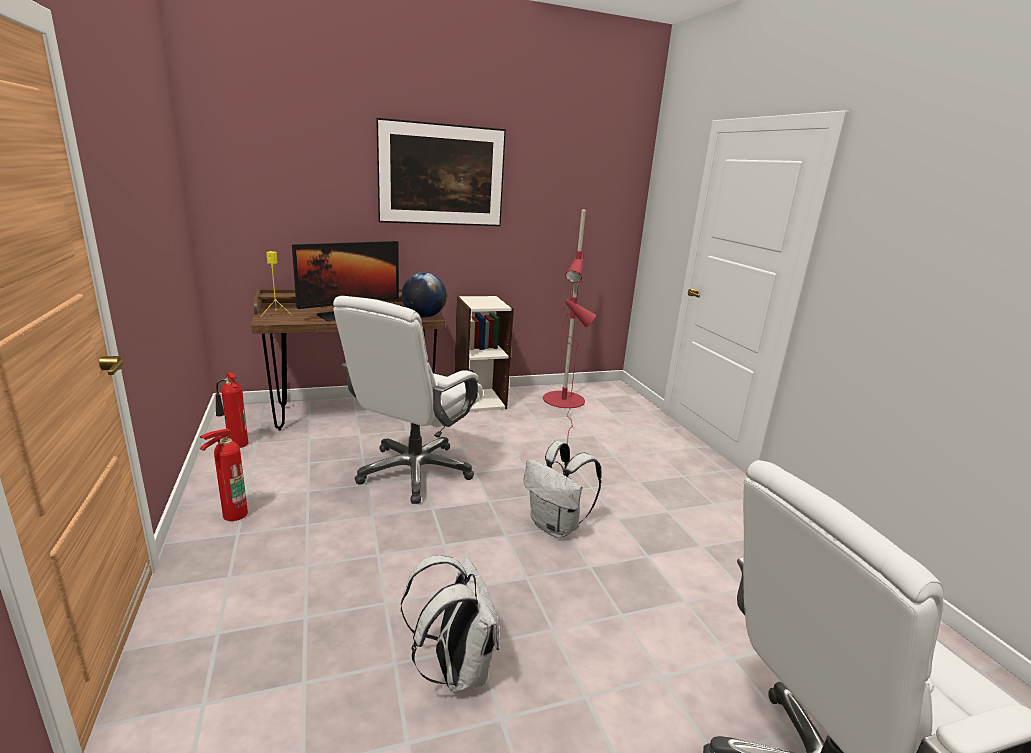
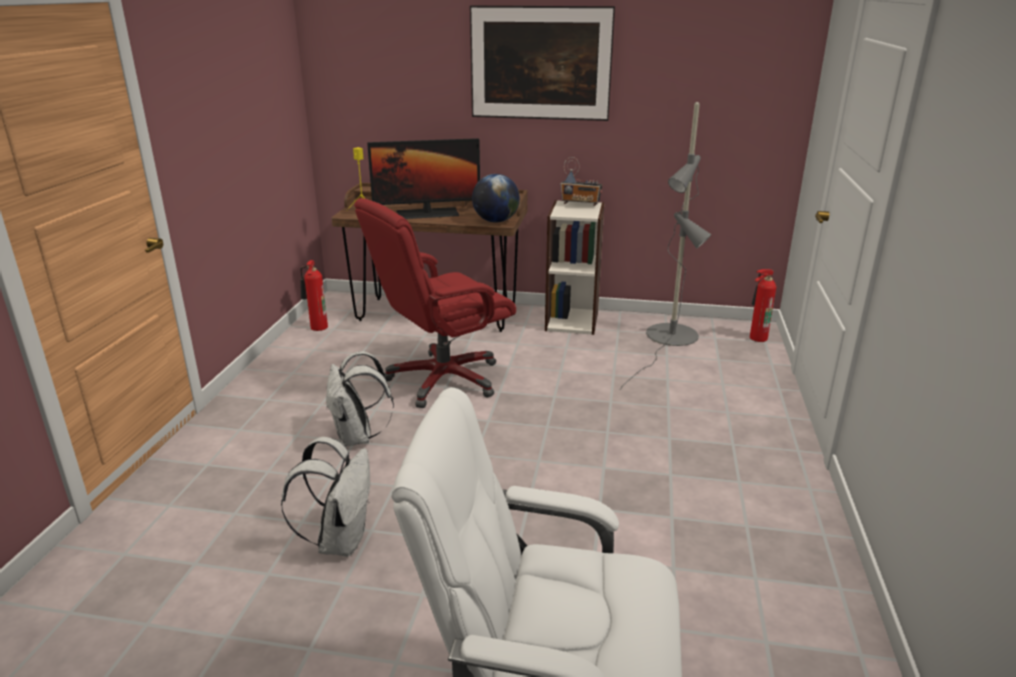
camera: 30 degrees right, 5 degrees up
fire extinguisher [199,429,248,521] -> fire extinguisher moved to [750,269,776,342]
white office chair [333,296,483,504] -> red office chair [354,198,516,408]
white backpack [523,441,602,538] -> white backpack moved to [326,351,394,447]
red floor lamp [543,209,596,445] -> grey floor lamp [620,102,711,390]
none -> radio [560,157,602,206]

